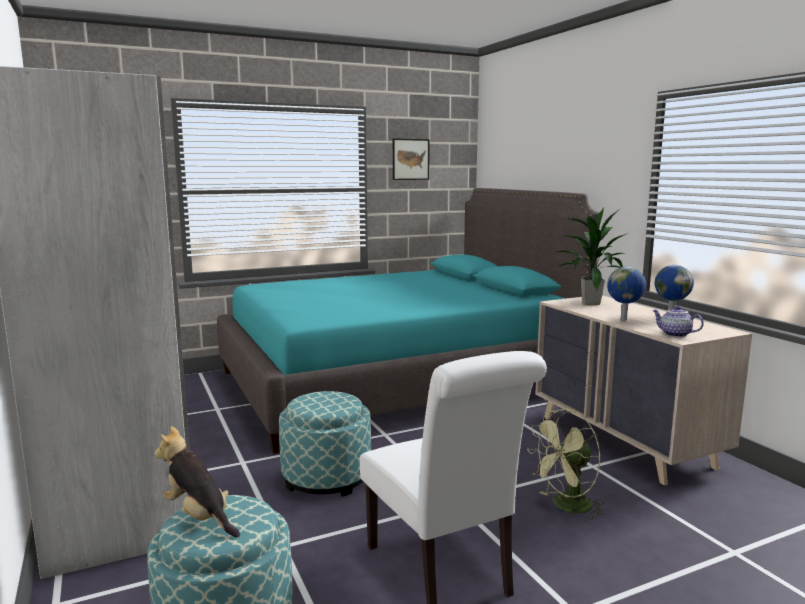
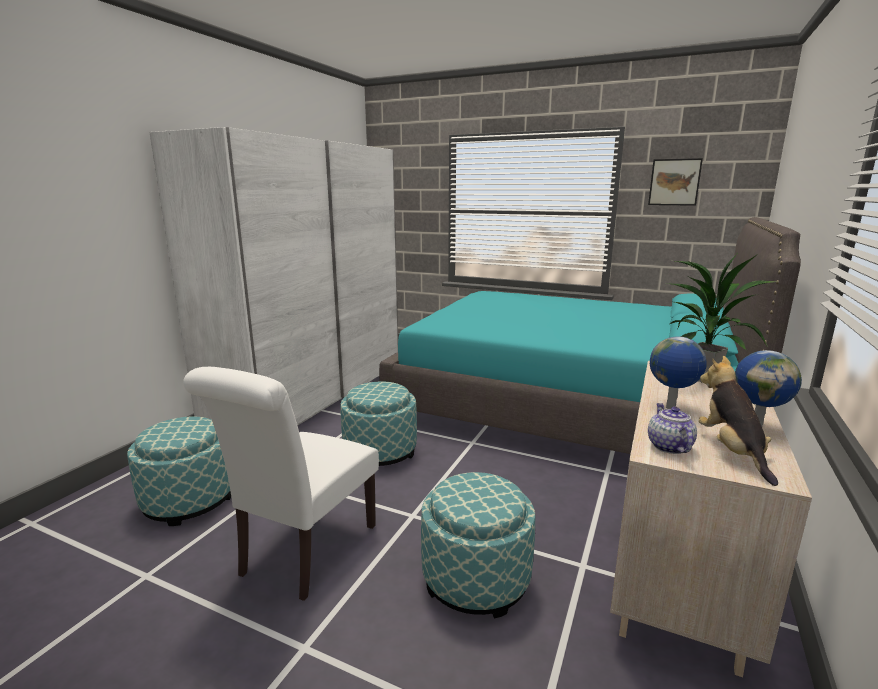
camera: 50 degrees right, 5 degrees up
plush toy [155,426,240,538] -> plush toy moved to [699,356,778,486]
green fan [527,409,604,521] -> ottoman [421,472,535,619]

